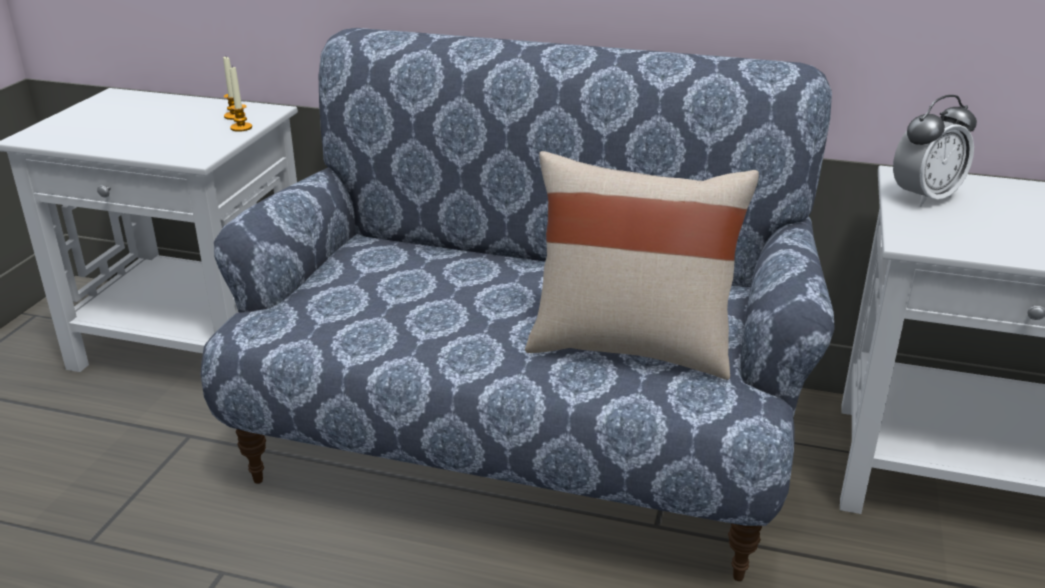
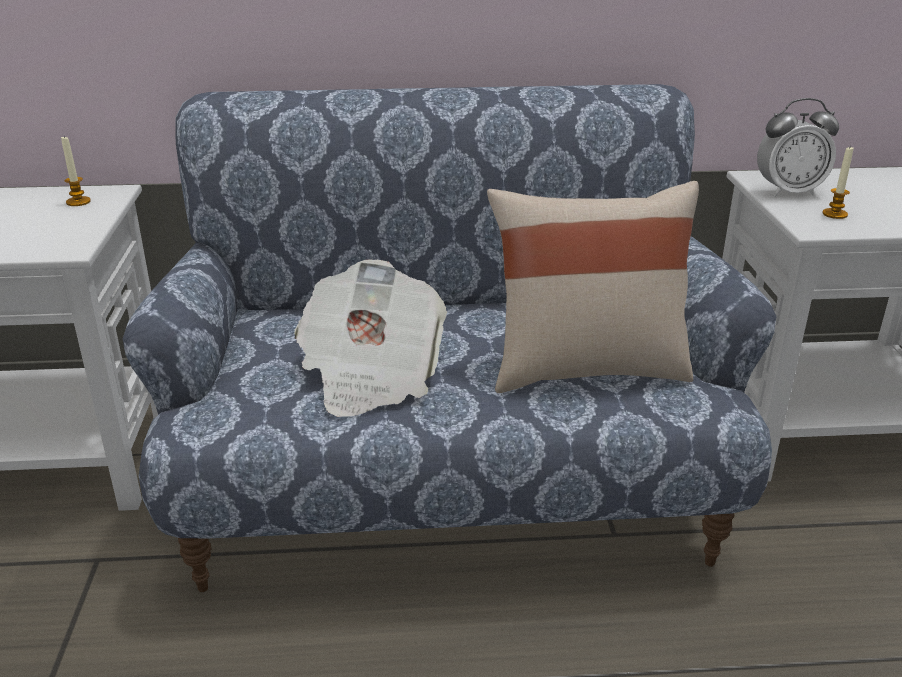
camera: 20 degrees left, 0 degrees up
candle [230,66,252,132] -> candle moved to [823,145,854,219]
alarm clock [893,95,977,207] -> alarm clock turned 45 degrees clockwise [757,98,839,197]
none -> newspaper [294,260,447,417]

